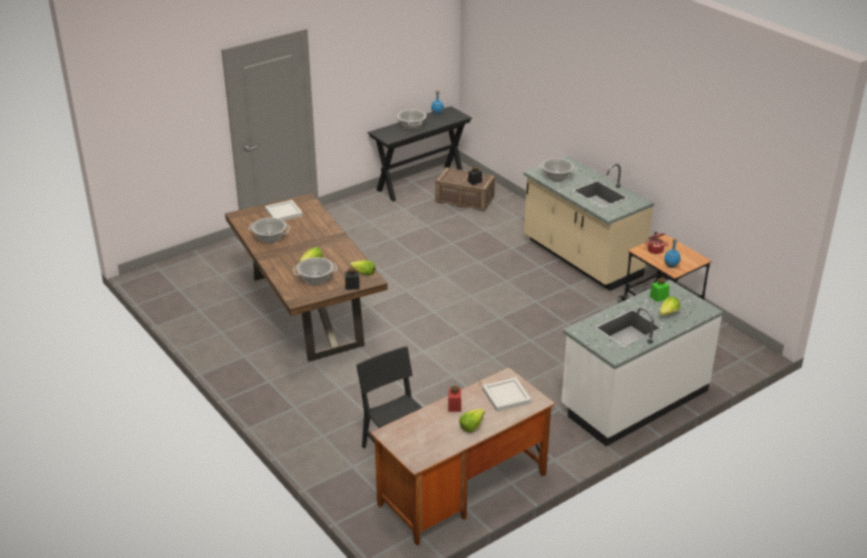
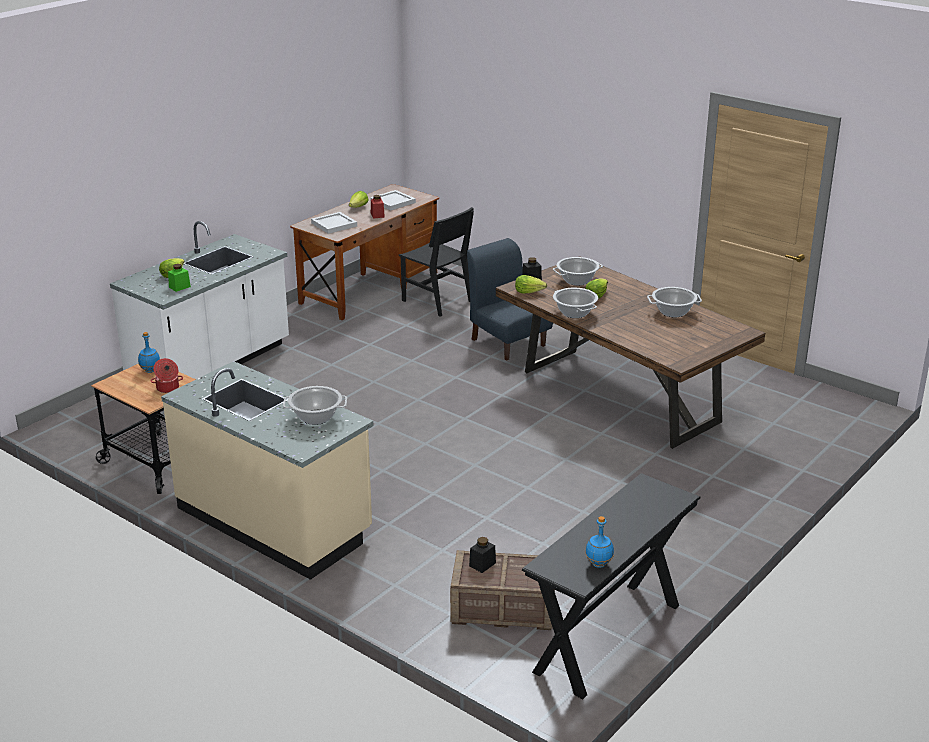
camera: 165 degrees right, 5 degrees down
white tray [265,200,303,221] -> white tray moved to [370,190,416,211]
cooking pot [397,110,427,130] -> cooking pot moved to [553,288,598,318]
none -> blue chair [467,238,553,360]

